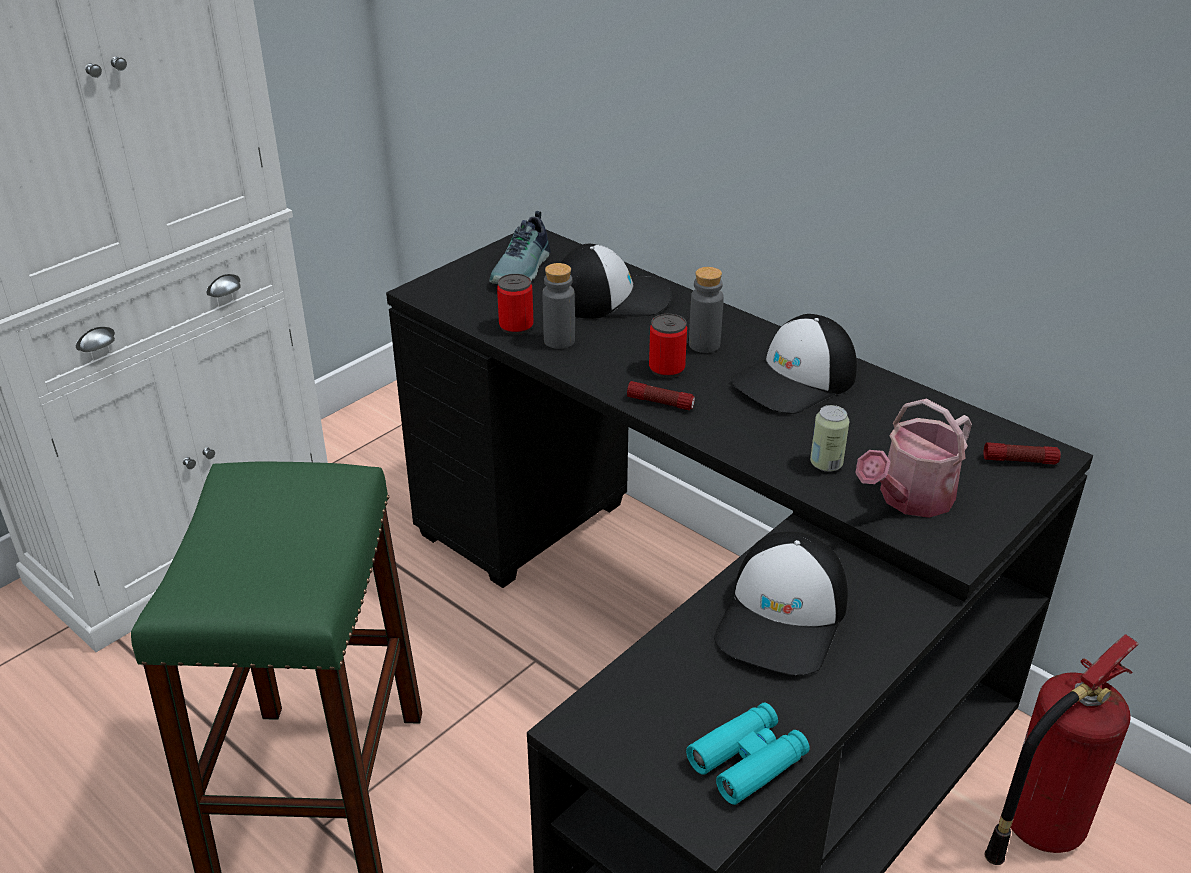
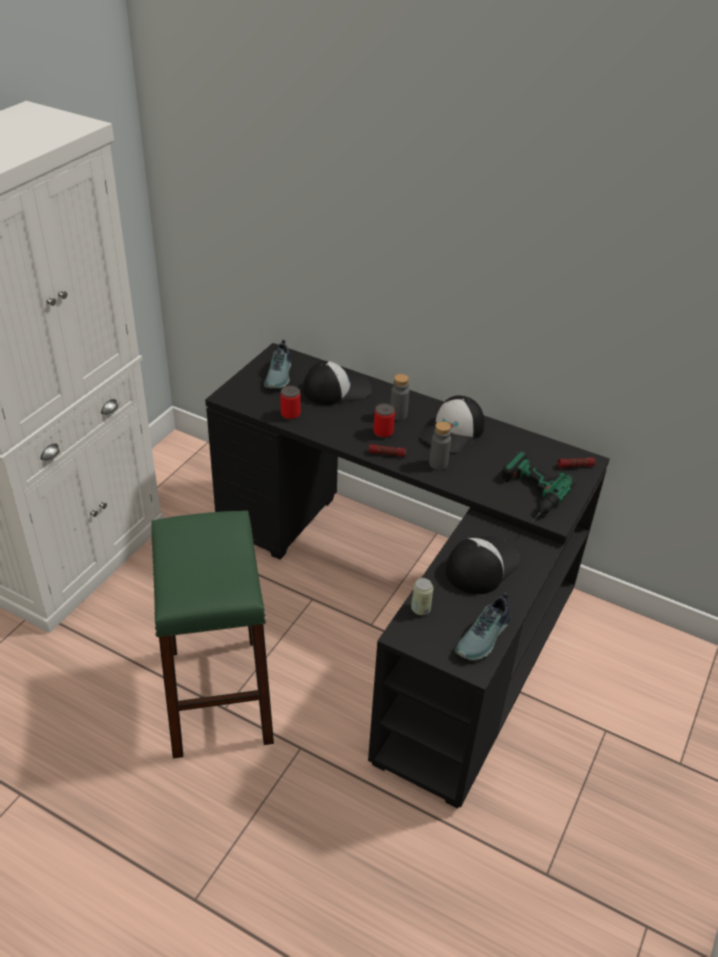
camera: 15 degrees left, 5 degrees up
grey bottle [542,263,575,349] -> grey bottle moved to [429,421,451,470]
turquoise binoculars [686,703,810,805] -> shoe [455,593,510,660]
cap [714,532,848,675] -> cap turned 150 degrees counterclockwise [446,536,520,594]
can [810,405,850,472] -> can moved to [411,578,433,615]
watering can [856,399,972,518] -> power drill [502,451,575,521]
fire extinguisher [984,634,1139,865] -> none

